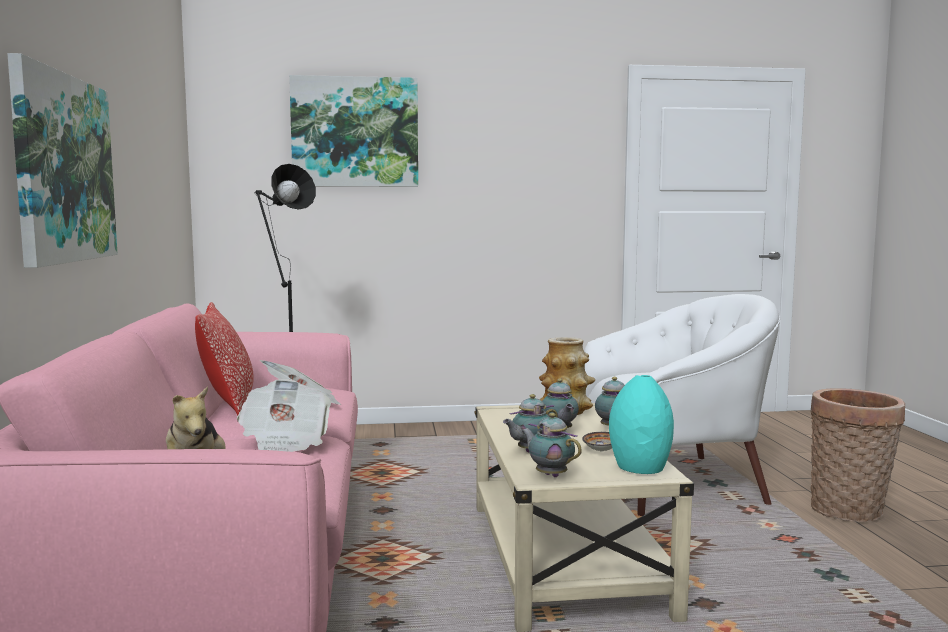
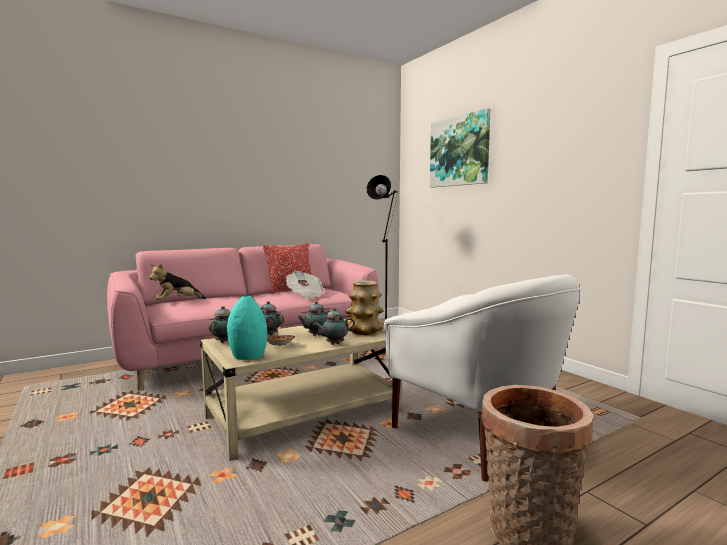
camera: 65 degrees right, 0 degrees up
picture [7,53,118,268] -> none
newspaper [237,379,331,452] -> none

